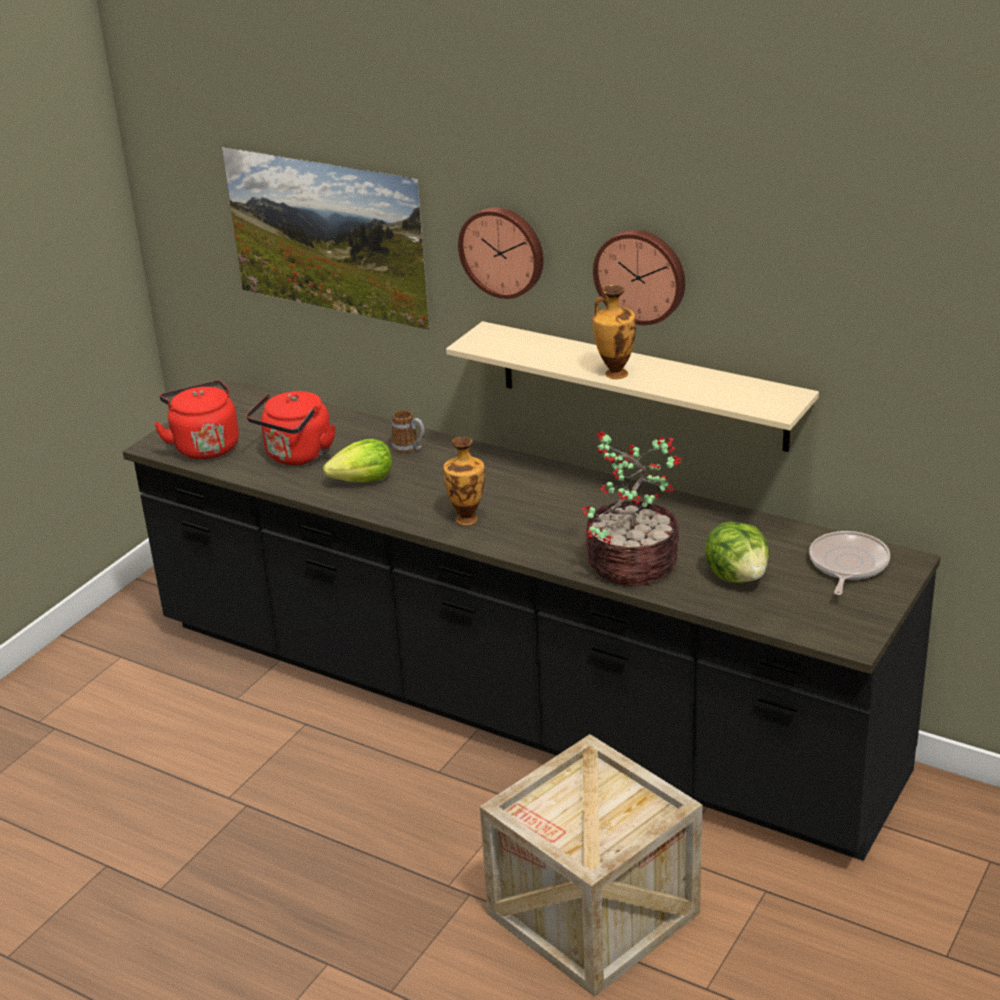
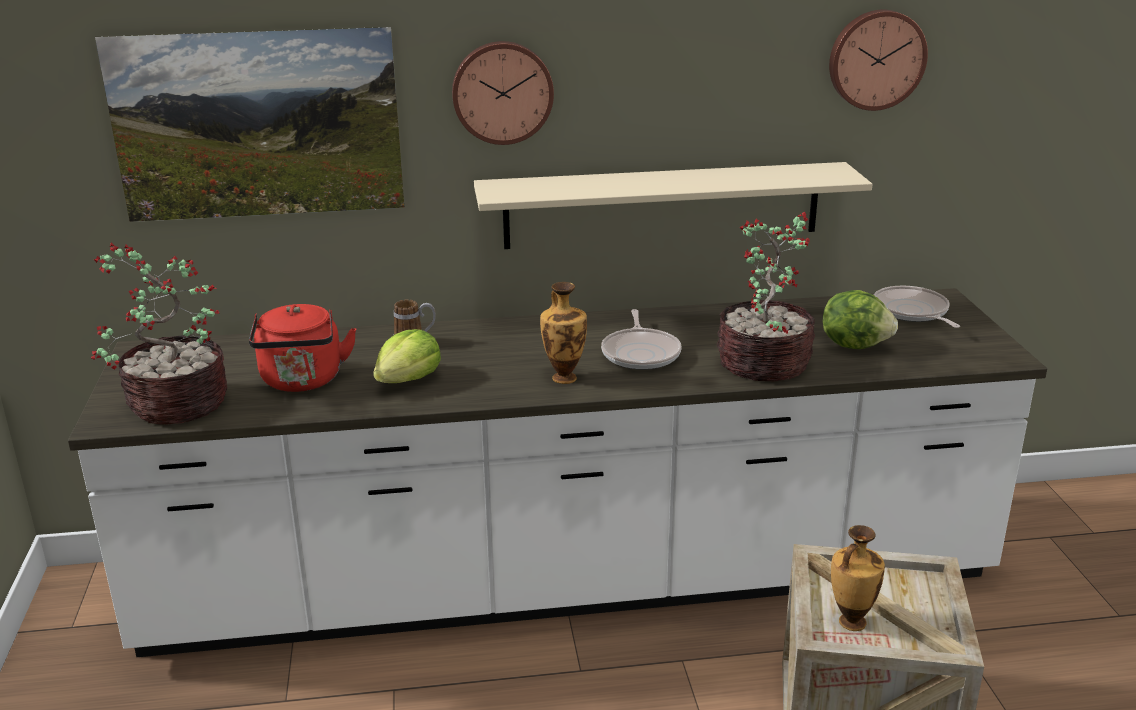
camera: 40 degrees left, 5 degrees down
black counter [123,380,940,861] -> white counter [68,288,1047,657]
red kettle [154,380,239,460] -> potted plant [91,242,227,425]
vase [592,285,636,379] -> vase moved to [831,525,885,631]
wall clock [593,230,685,325] -> wall clock moved to [829,9,928,111]
none -> frying pan [601,309,681,370]

